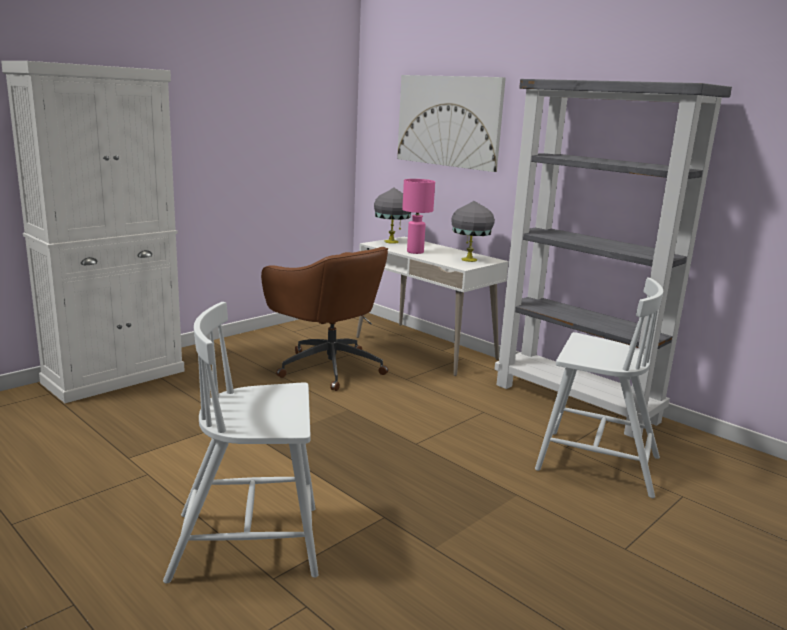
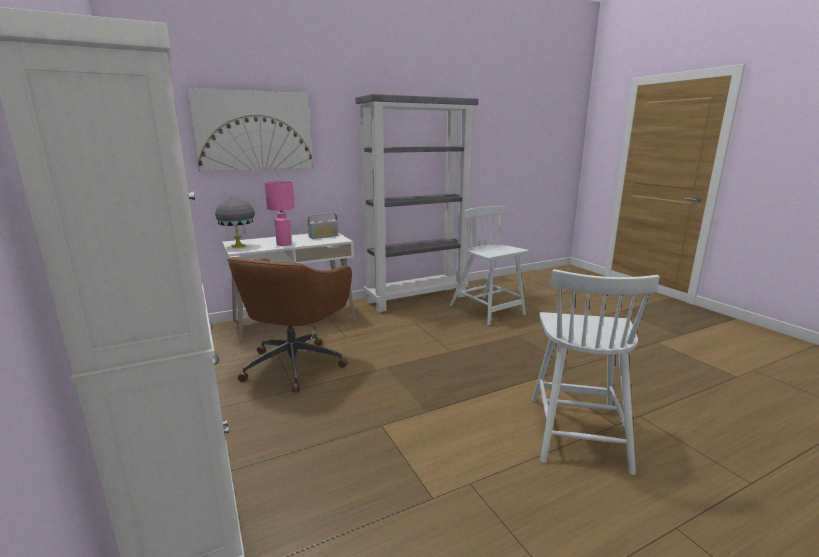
camera: 70 degrees left, 0 degrees up
brown office chair [261,247,388,391] -> brown office chair turned 135 degrees clockwise [227,257,352,393]
grey table lamp [451,201,495,262] -> radio [308,213,338,239]
white chair [535,278,663,498] -> white chair turned 75 degrees counterclockwise [450,206,529,325]

